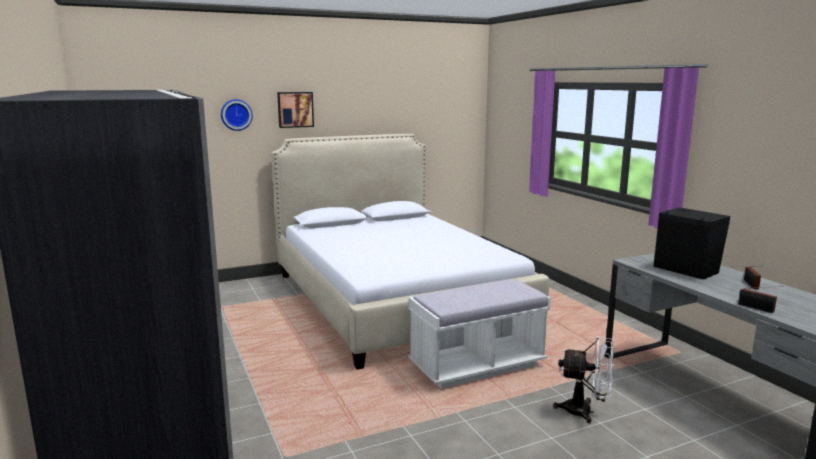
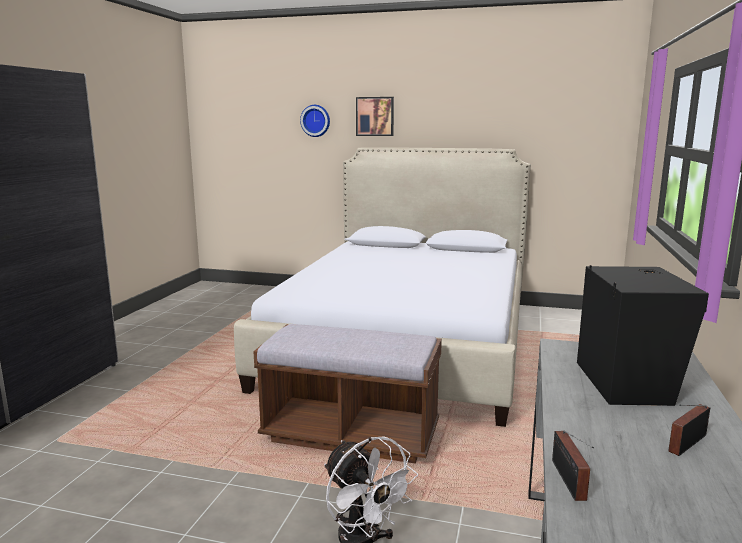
camera: 40 degrees right, 0 degrees up
white bench [409,279,551,389] -> brown bench [253,324,442,463]

